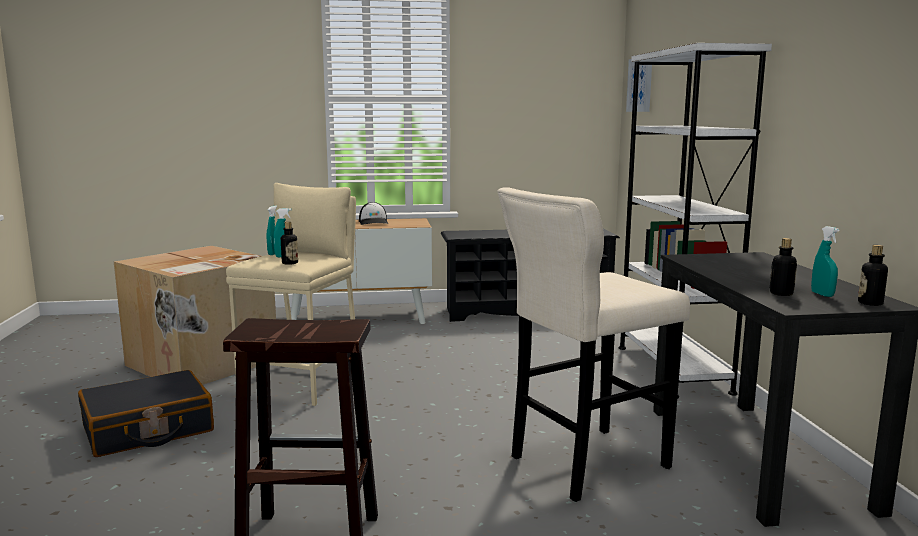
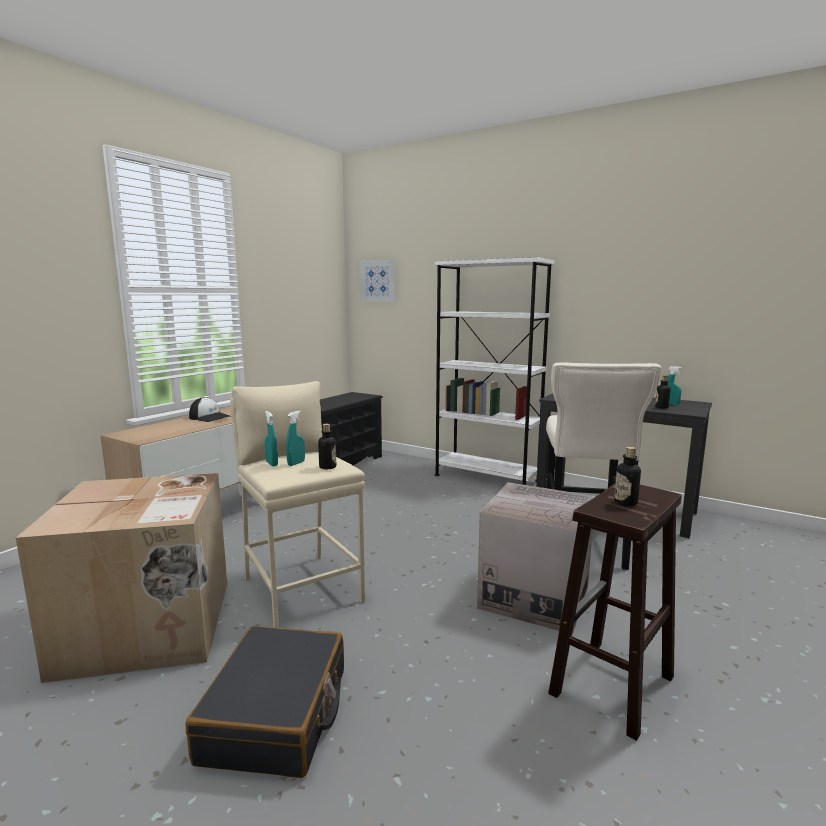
camera: 50 degrees left, 0 degrees up
bottle [858,245,888,306] -> bottle moved to [614,447,641,506]
none -> cardboard box [477,482,595,635]

